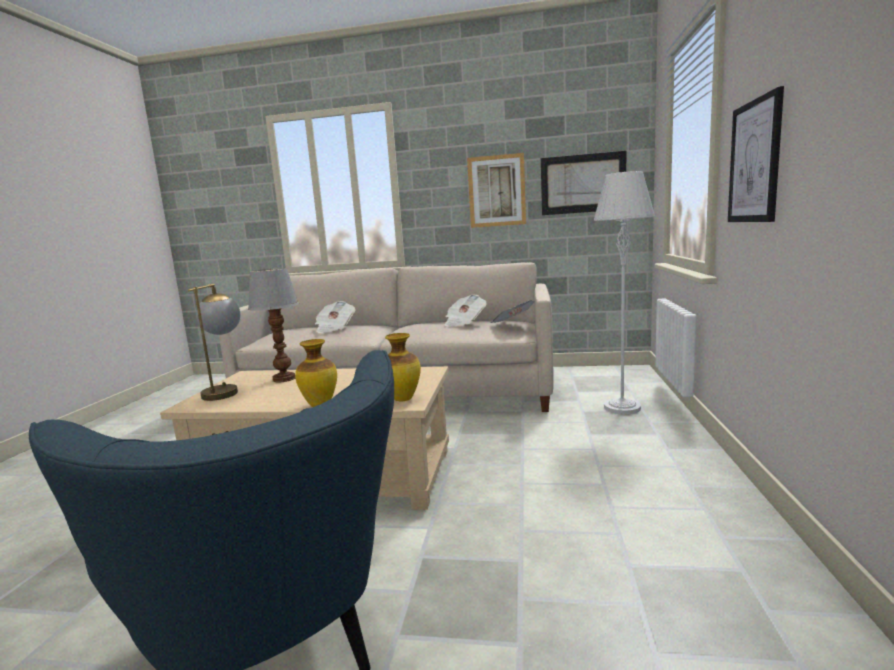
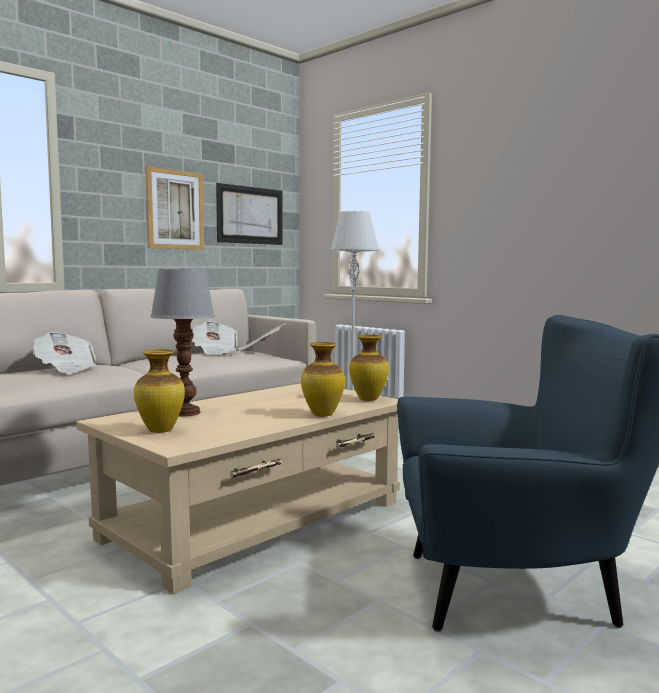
camera: 55 degrees left, 5 degrees down
table lamp [188,284,240,401] -> vase [134,350,185,433]
picture [728,86,784,222] -> none

